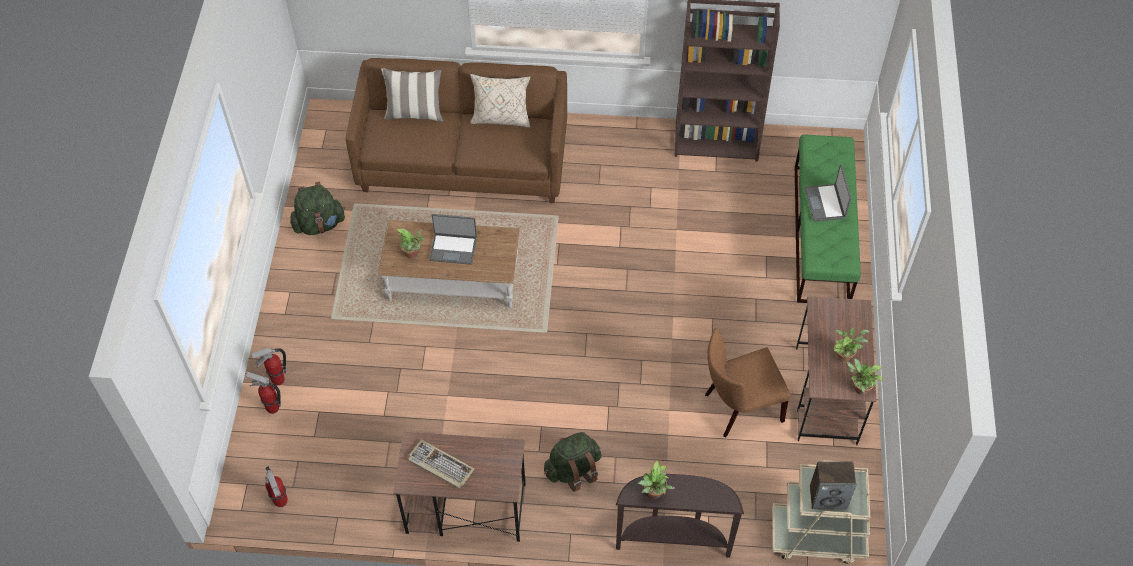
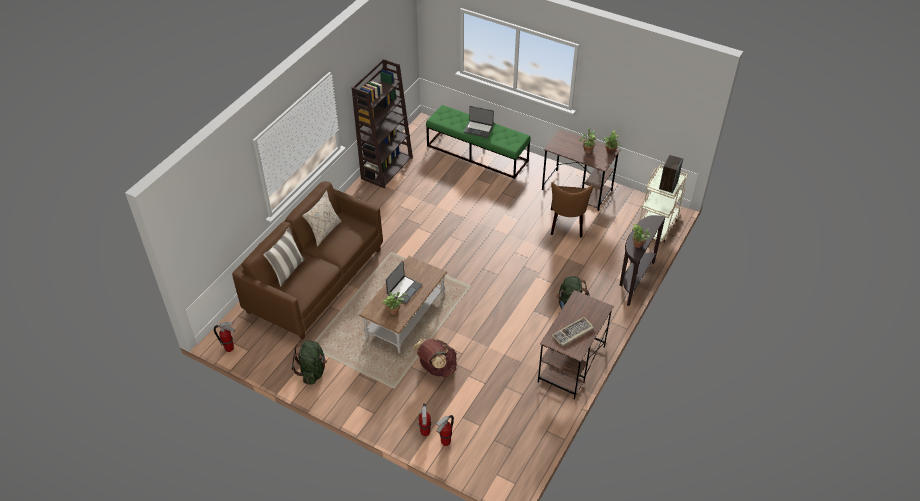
camera: 65 degrees left, 10 degrees down
fire extinguisher [265,467,288,507] -> fire extinguisher moved to [214,321,235,352]
none -> brown backpack [413,338,457,377]

